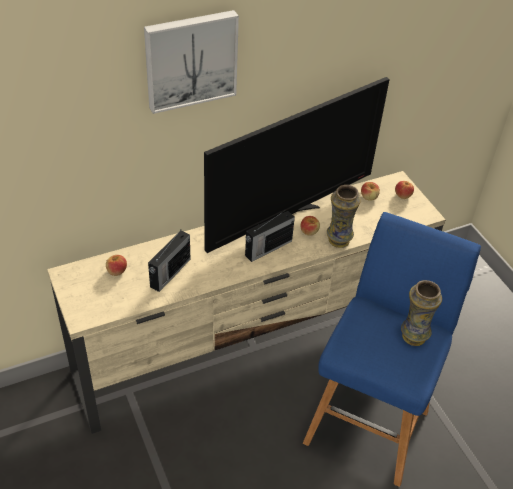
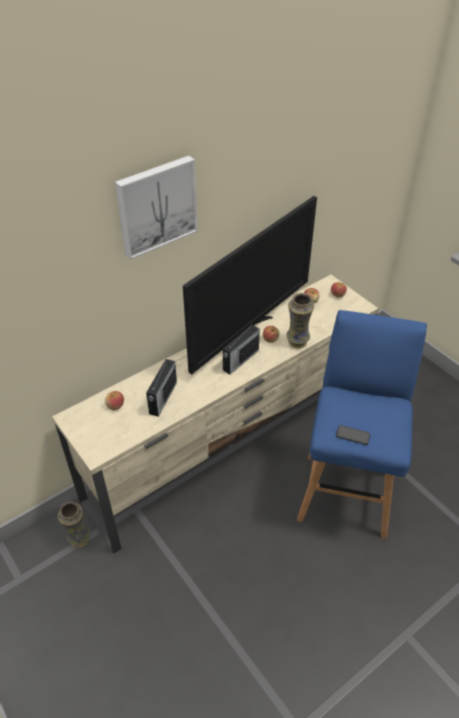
camera: 10 degrees left, 0 degrees up
vase [401,280,442,346] -> vase moved to [58,502,90,548]
none -> phone [336,425,370,445]

